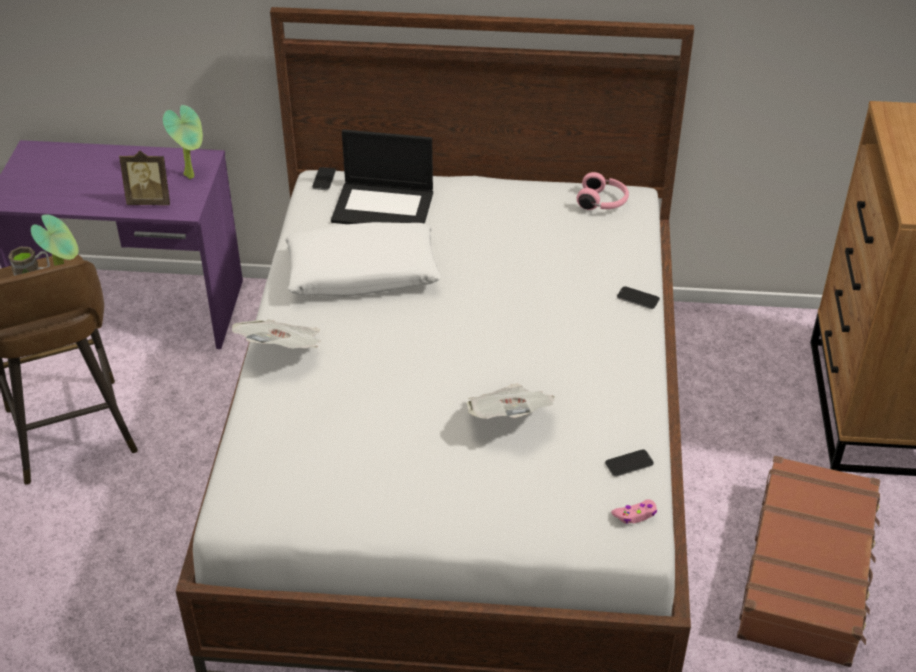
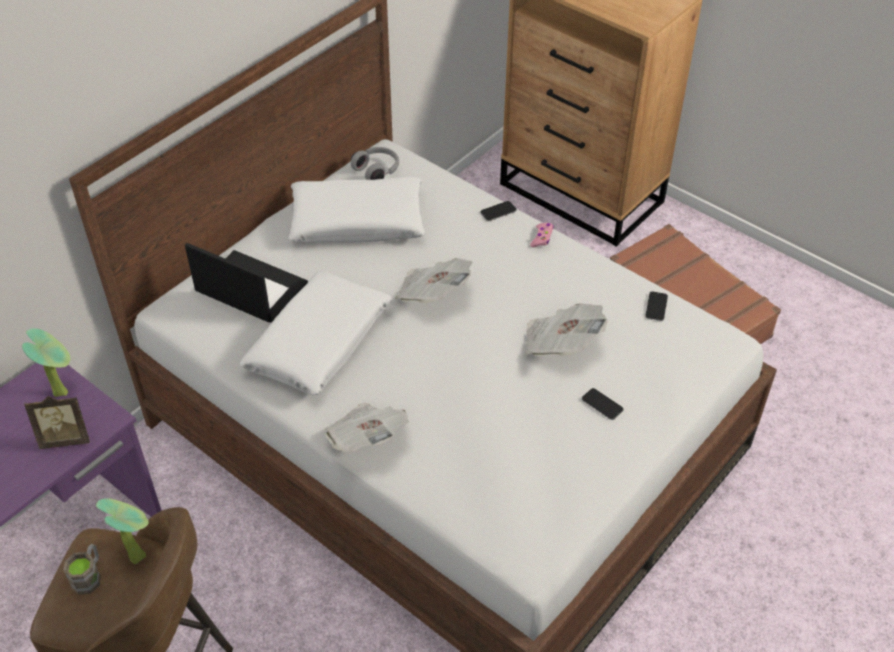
camera: 55 degrees left, 5 degrees up
picture frame [119,151,170,205] -> picture frame turned 45 degrees clockwise [24,396,90,449]
phone [312,167,336,190] -> phone moved to [582,388,624,420]
laptop [331,129,433,224] -> laptop turned 105 degrees counterclockwise [185,243,308,323]
pink headphones [577,172,629,210] -> grey headphones [351,147,399,180]
pink game controller [611,499,657,524] -> pink game controller moved to [530,223,554,247]
none -> white pillow [289,177,425,243]
none -> newspaper [395,258,473,303]

